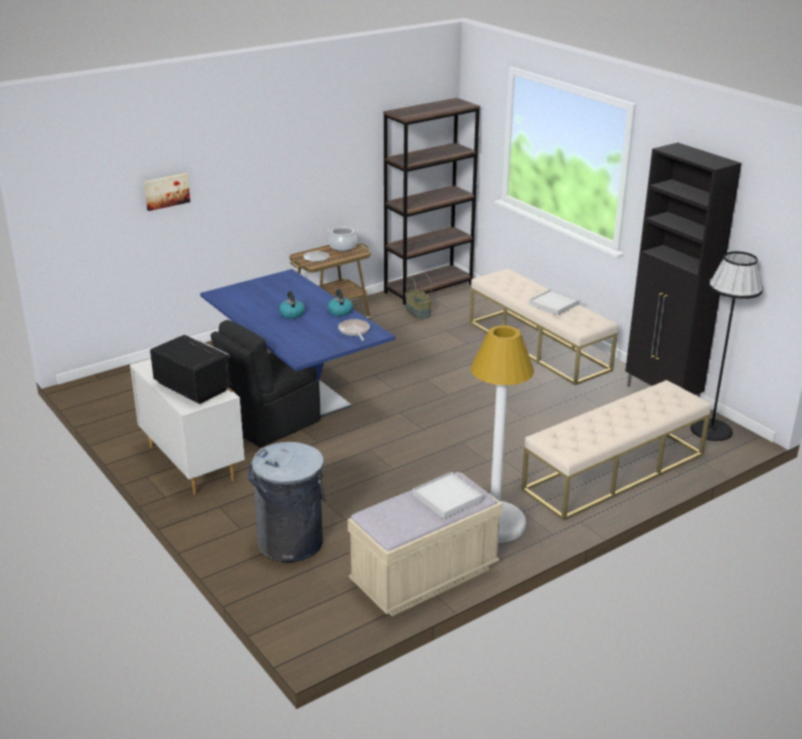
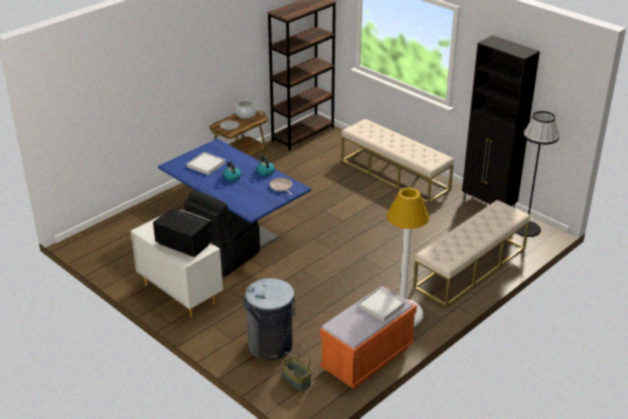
camera: 10 degrees left, 5 degrees up
picture [144,173,190,211] -> none
beige bench [348,472,502,616] -> orange bench [320,286,417,389]
basket [405,273,432,320] -> basket moved to [282,344,312,391]
white tray [529,289,580,316] -> white tray moved to [187,152,226,175]

